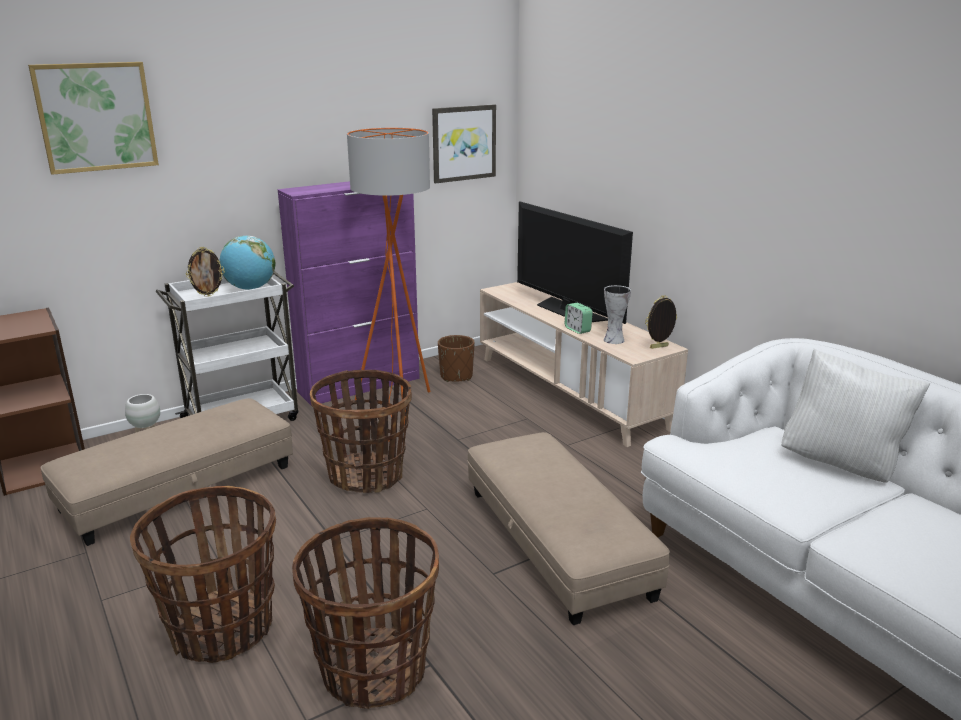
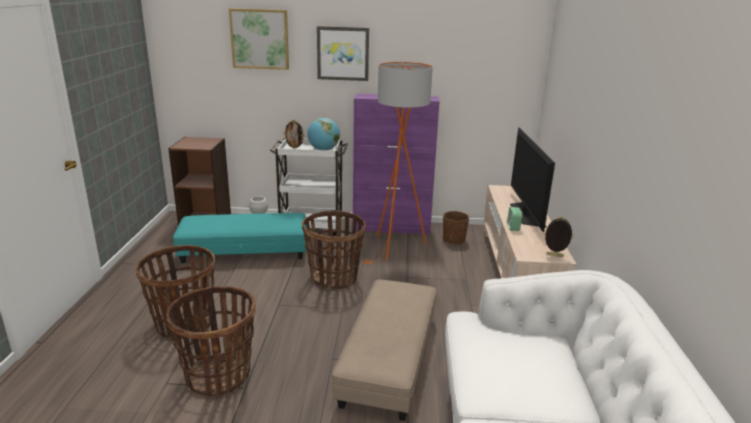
camera: 35 degrees right, 0 degrees up
beige ottoman [40,398,293,546] -> turquoise ottoman [173,213,307,263]
picture [432,104,496,184] -> picture moved to [317,26,369,81]
vase [604,285,631,344] -> none
white pillow [781,348,930,483] -> none

